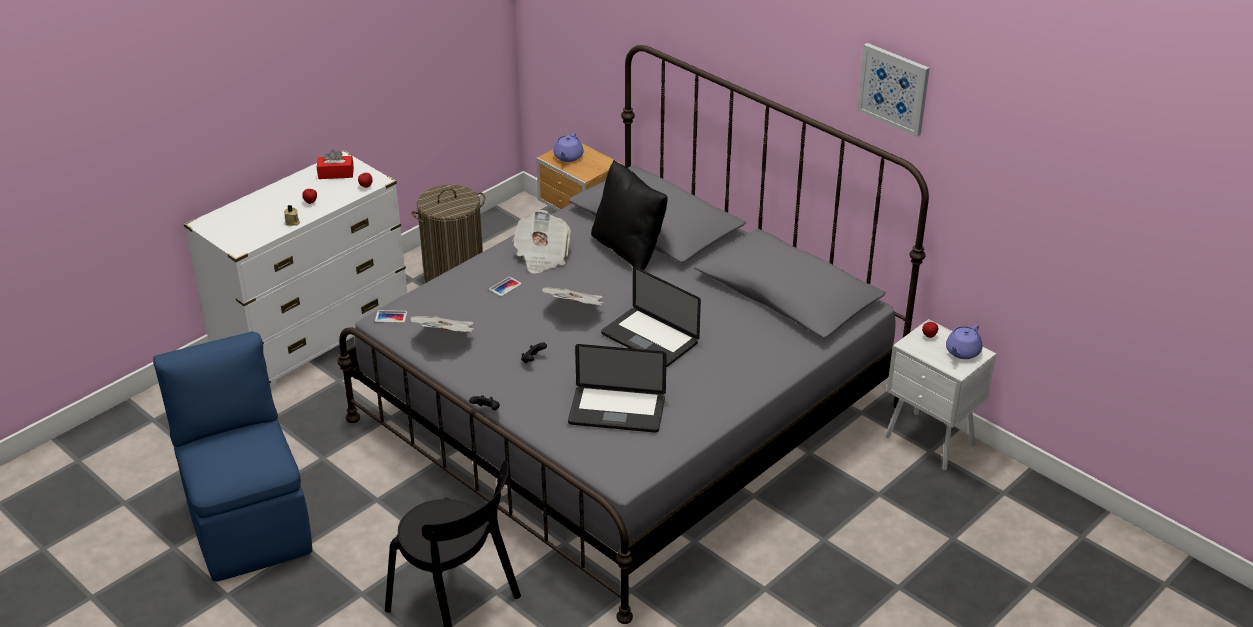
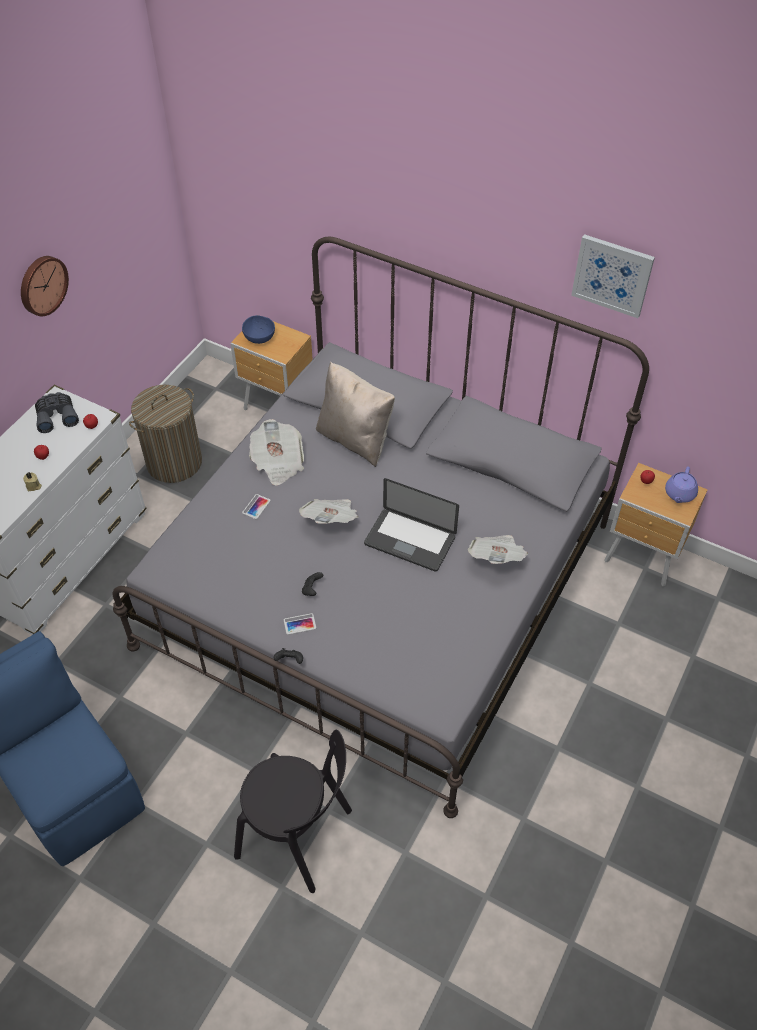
camera: 15 degrees left, 15 degrees up
red tissue box [317,149,354,179] -> grey binoculars [35,392,79,433]
phone [375,310,407,323] -> phone moved to [284,613,316,635]
newspaper [410,316,474,332] -> newspaper moved to [467,535,528,564]
purple teapot [554,133,584,162] -> blue bowl [242,315,275,344]
laptop [568,344,667,433] -> none
black pillow [591,160,668,270] -> beige pillow [316,361,395,467]
white nightstand [885,319,996,471] -> brown nightstand [604,463,708,586]
none -> wall clock [21,256,69,316]

